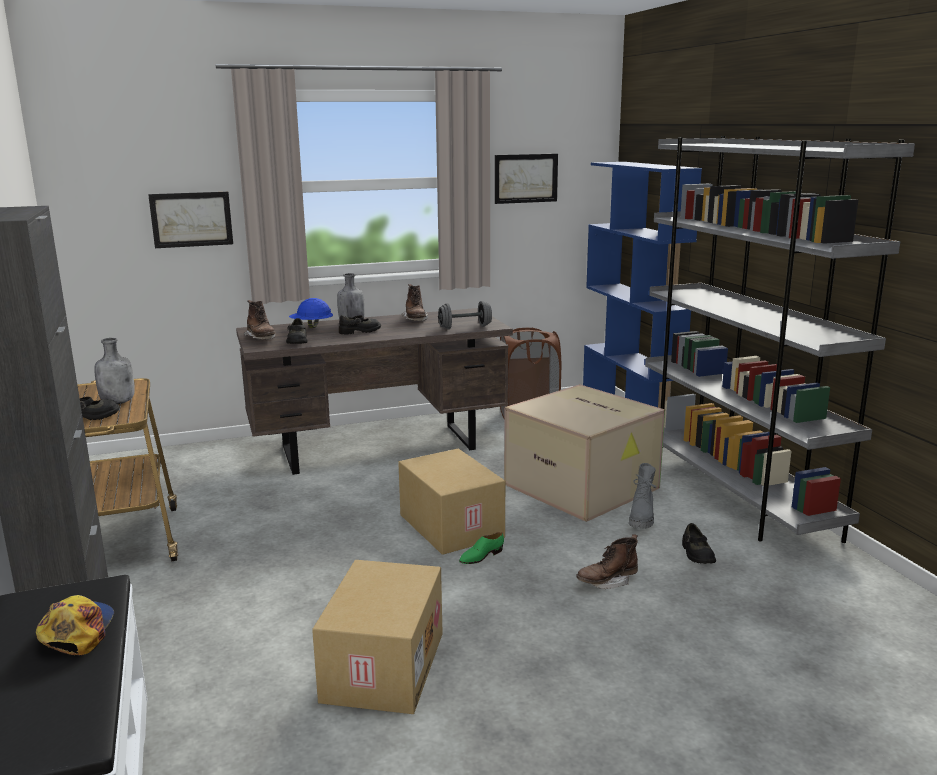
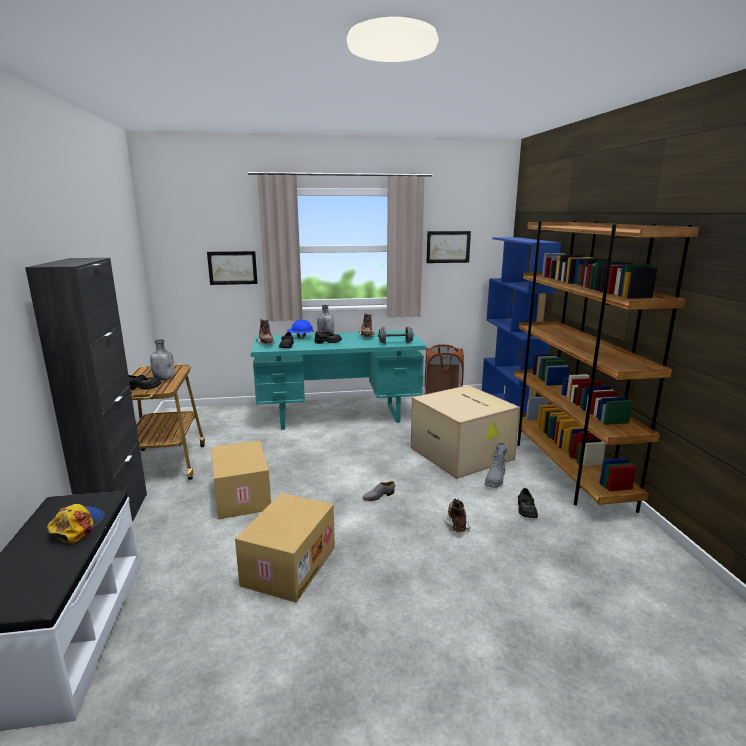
camera: 10 degrees right, 0 degrees up
brown desk [236,308,513,475] -> turquoise desk [251,331,426,430]
cardboard box [398,448,505,555] -> cardboard box moved to [211,440,271,519]
green shoe [459,532,504,564] -> grey shoe [363,481,395,501]
brown boot [576,534,638,589] -> brown boot turned 105 degrees clockwise [445,498,470,532]
grey bookcase [645,136,915,543] -> brown bookcase [514,221,699,513]

